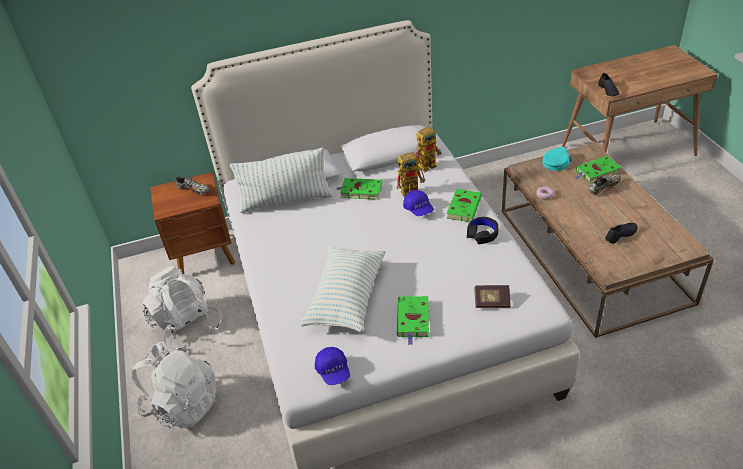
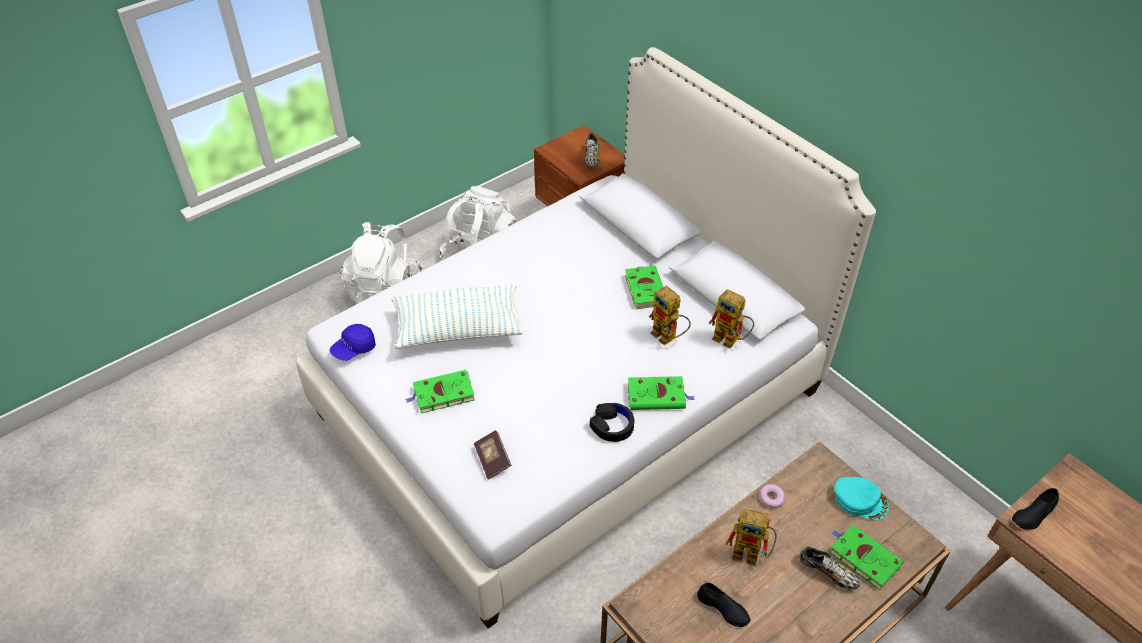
camera: 65 degrees right, 5 degrees up
pillow [230,148,332,213] -> none
blue cap [403,190,434,216] -> none
none -> toy robot [725,508,777,566]

